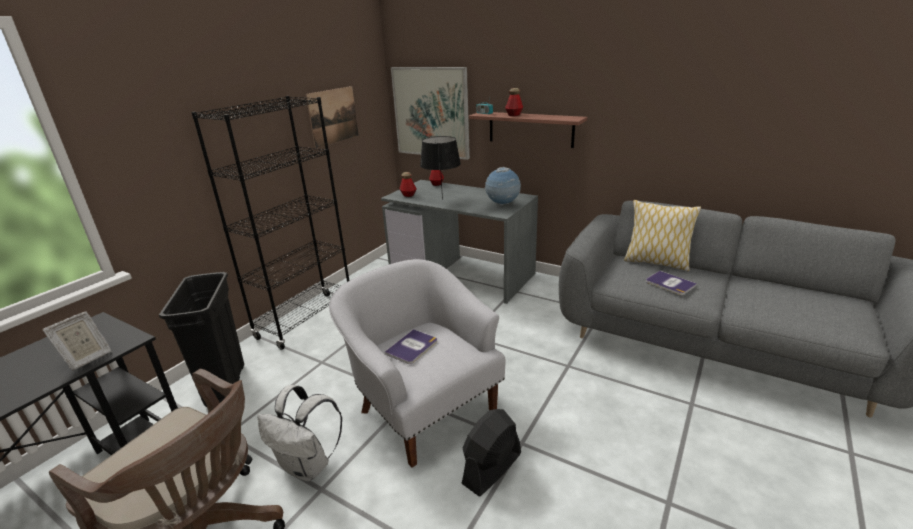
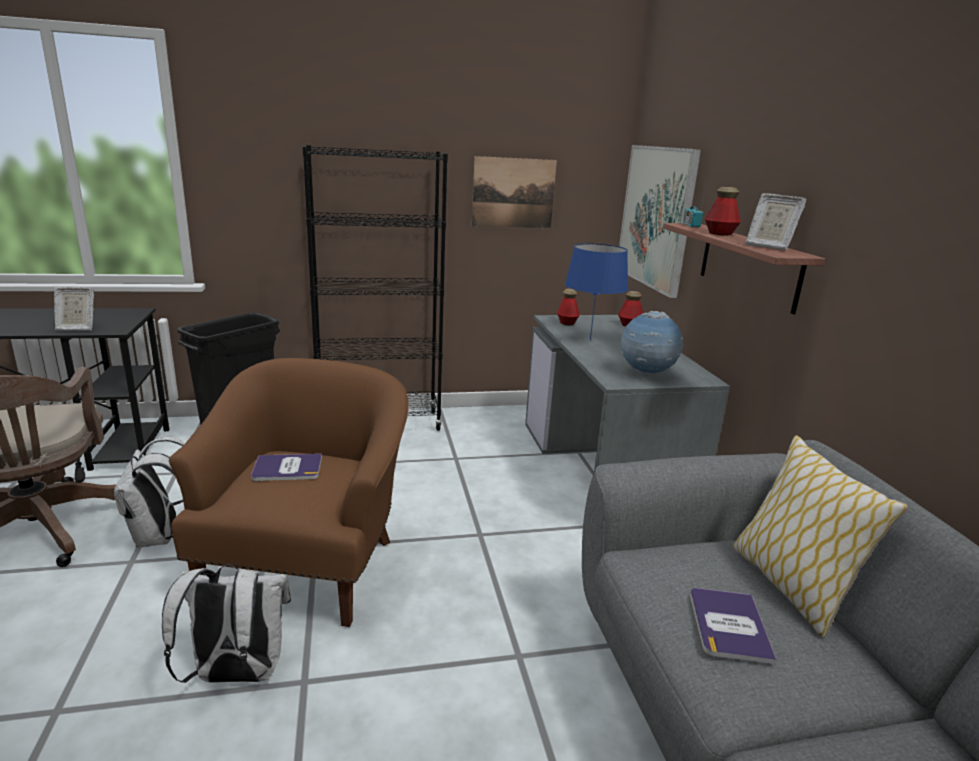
camera: 45 degrees right, 5 degrees down
white armchair [329,259,506,467] -> brown armchair [169,358,409,627]
black table lamp [420,136,461,200] -> blue table lamp [565,243,628,341]
black fan [461,409,521,496] -> white backpack [162,564,291,683]
none -> picture frame [746,193,807,250]

